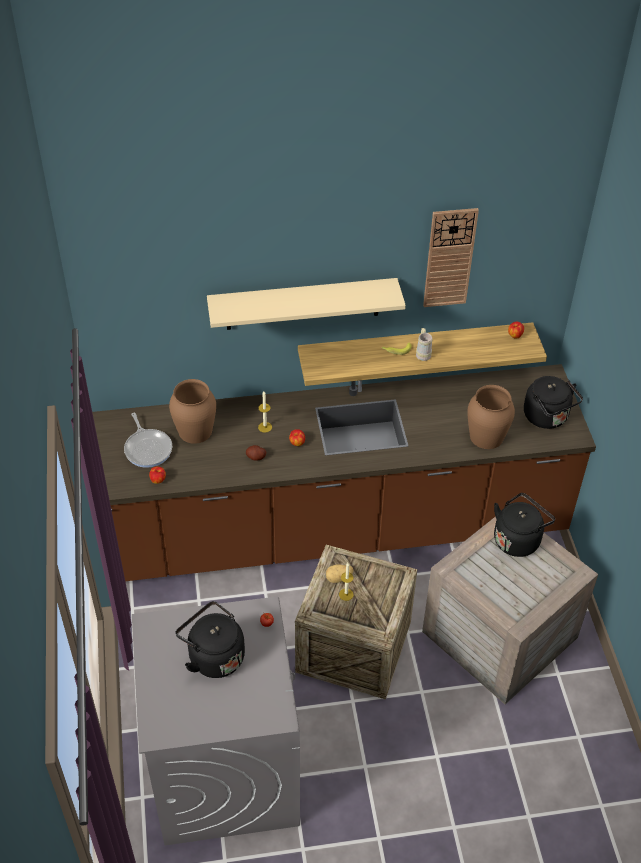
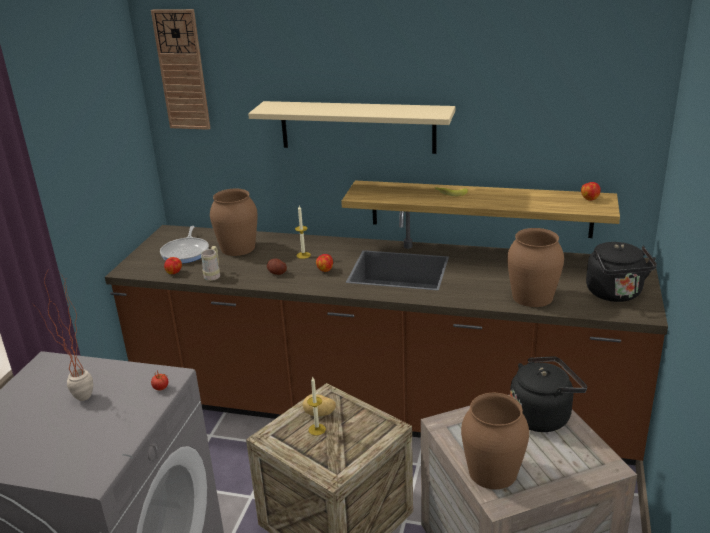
camera: 25 degrees right, 20 degrees down
black kettle [175,601,245,678] -> potted plant [35,272,93,401]
beige mug [416,328,432,361] -> beige mug moved to [201,246,220,281]
wall clock [423,208,479,307] -> wall clock moved to [151,9,210,130]
none -> brown vase [461,393,529,489]

